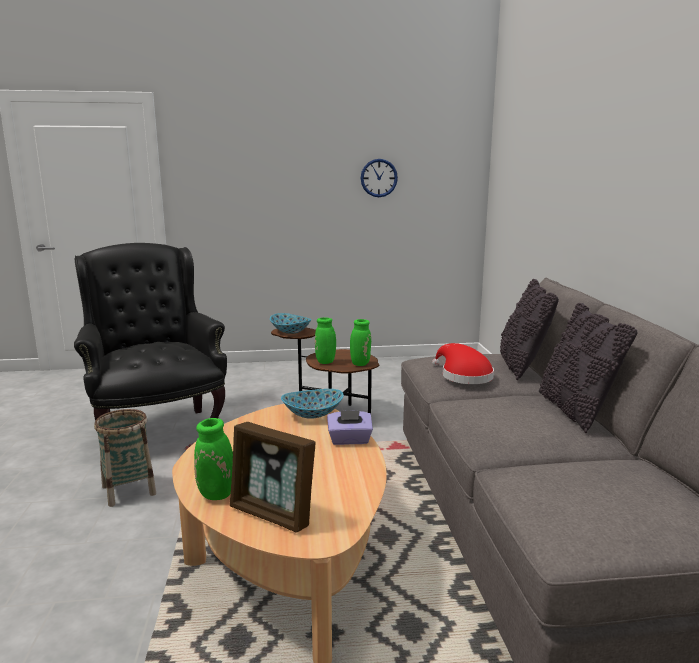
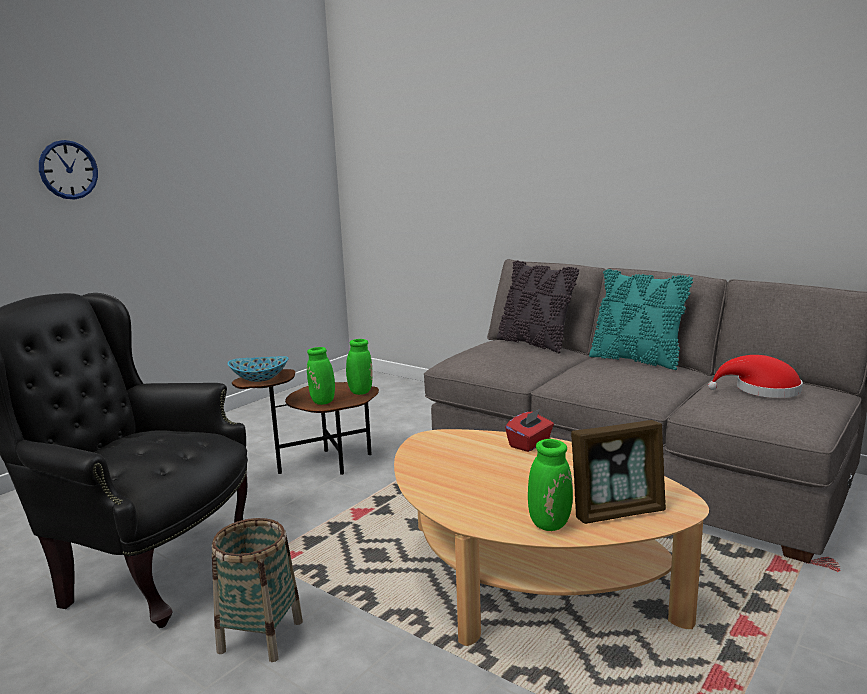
camera: 45 degrees left, 0 degrees up
bowl [281,389,344,419] -> none
purple tissue box [327,410,373,445] -> red tissue box [505,409,554,452]
wall clock [361,159,398,197] -> wall clock moved to [39,140,98,200]
red hat [432,343,494,384] -> red hat moved to [708,355,803,398]
black pillow [539,303,638,433] -> turquoise pillow [589,269,693,370]

